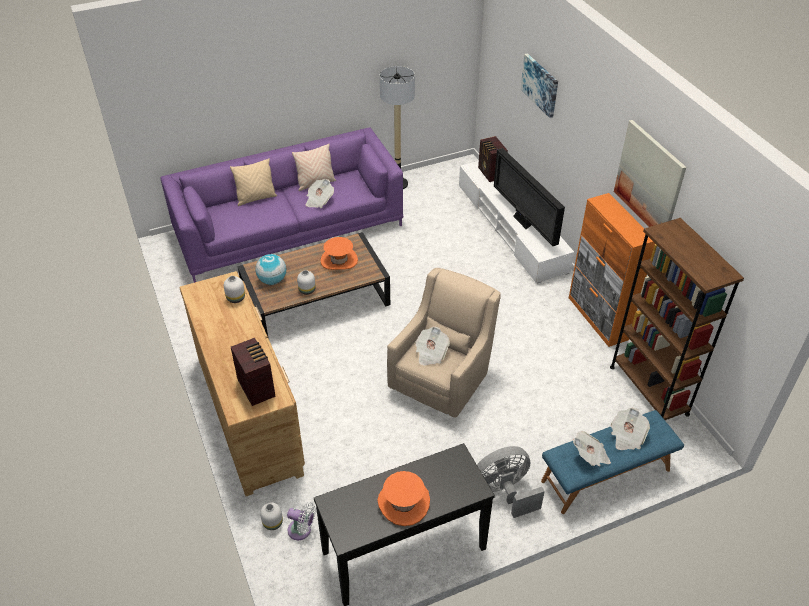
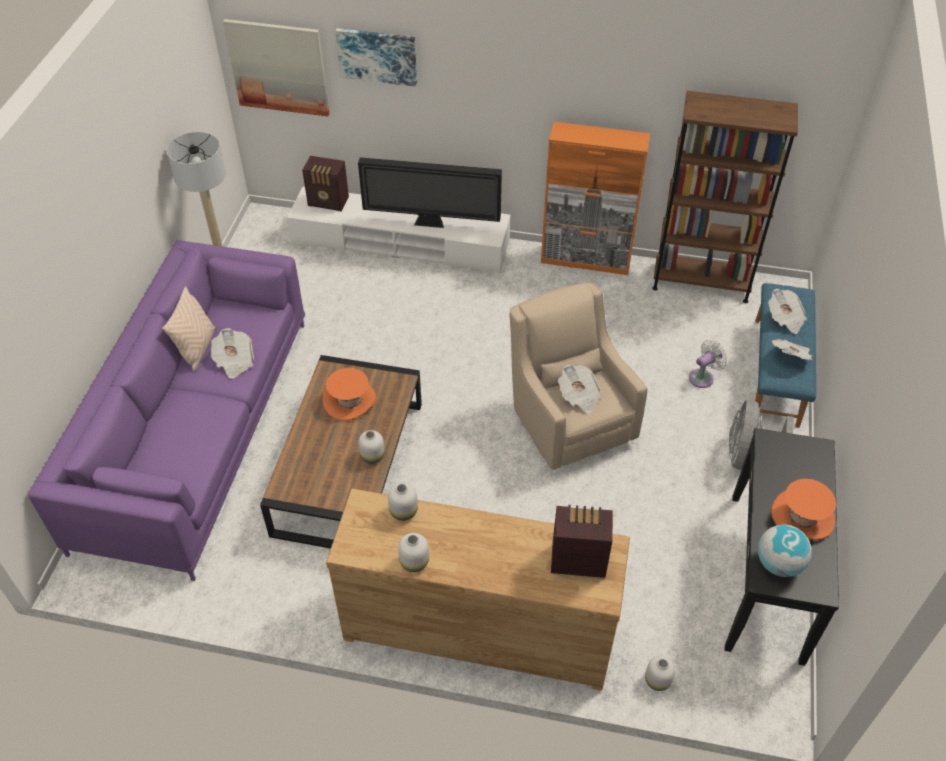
camera: 55 degrees left, 5 degrees up
beige pillow [230,158,277,206] -> none
globe [255,254,286,285] -> globe moved to [758,524,812,577]
white fan [287,502,316,540] -> white fan moved to [689,340,728,388]
picture [614,120,686,227] -> picture moved to [223,19,329,116]
none -> white vase [398,533,429,572]

